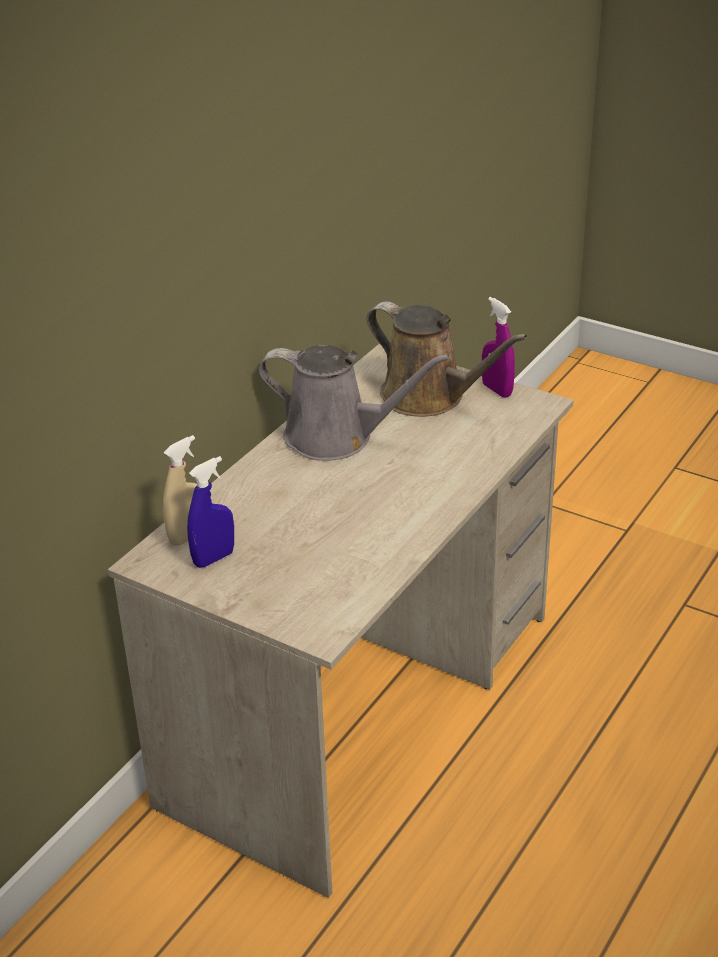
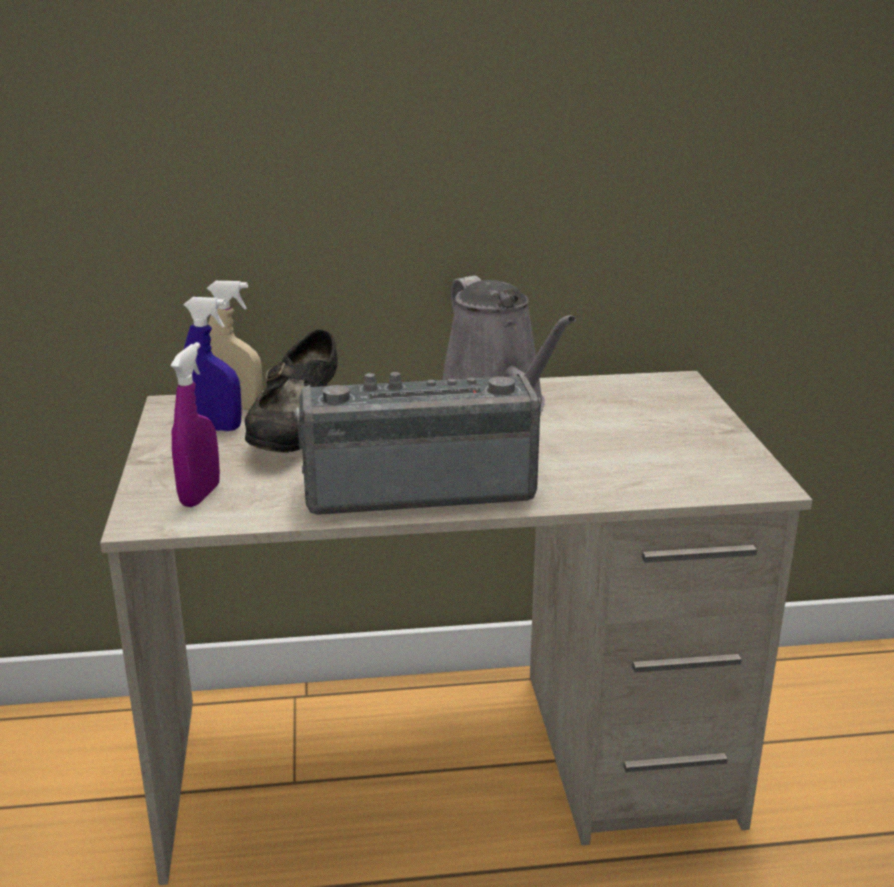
camera: 50 degrees right, 10 degrees down
brown watering can [366,302,528,417] -> none
purple spray bottle [482,297,515,398] -> purple spray bottle moved to [171,342,220,507]
none -> black shoe [245,329,338,453]
none -> radio [294,372,541,515]

